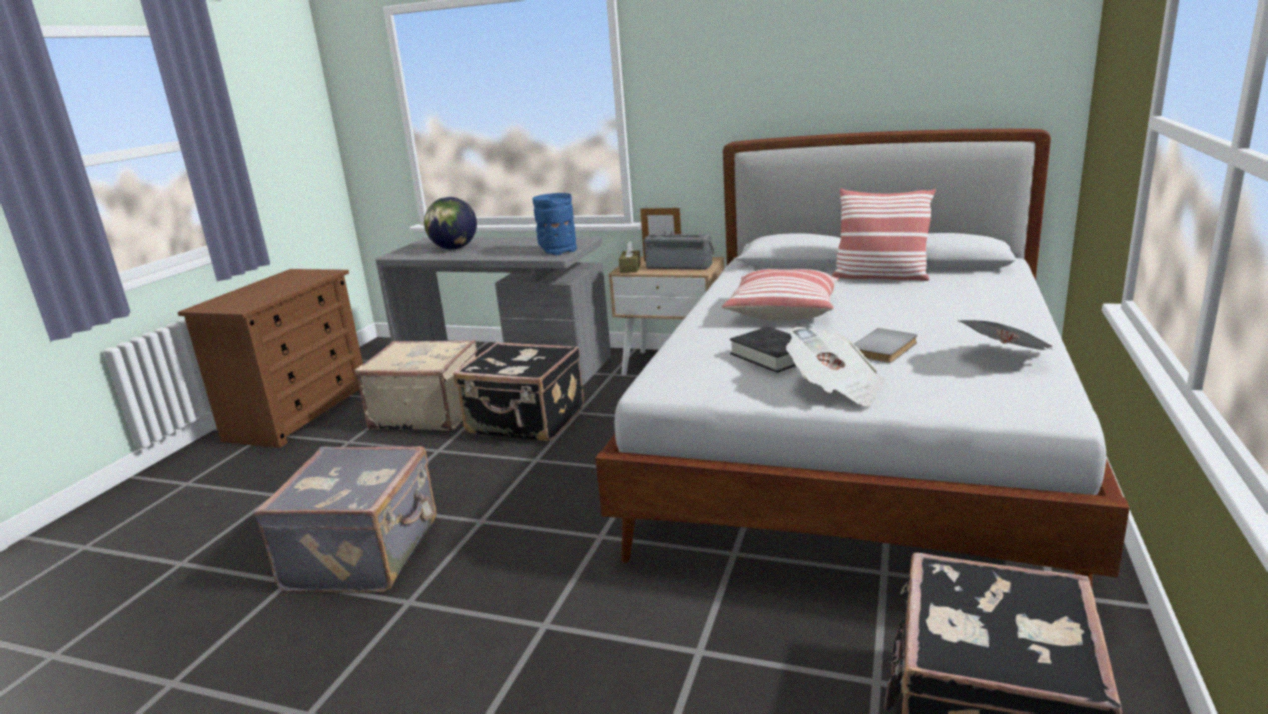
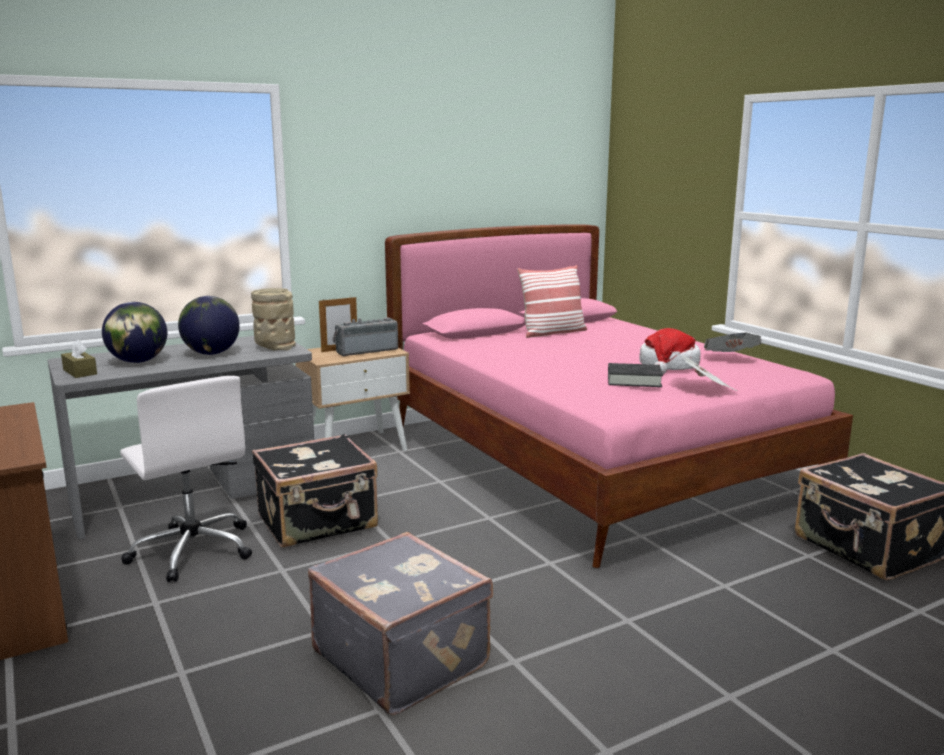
camera: 50 degrees left, 5 degrees down
beige suitcase [355,340,477,430] -> white office chair [120,376,252,582]
blue vase [532,193,577,255] -> beige vase [251,288,296,351]
white bed [595,129,1130,591] -> pink bed [385,224,853,568]
brown tissue box [619,241,641,273] -> brown tissue box moved to [61,340,97,378]
pillow [722,269,839,320] -> none
grey book [854,328,917,363] -> hat [639,328,701,374]
none -> globe [178,296,240,355]

